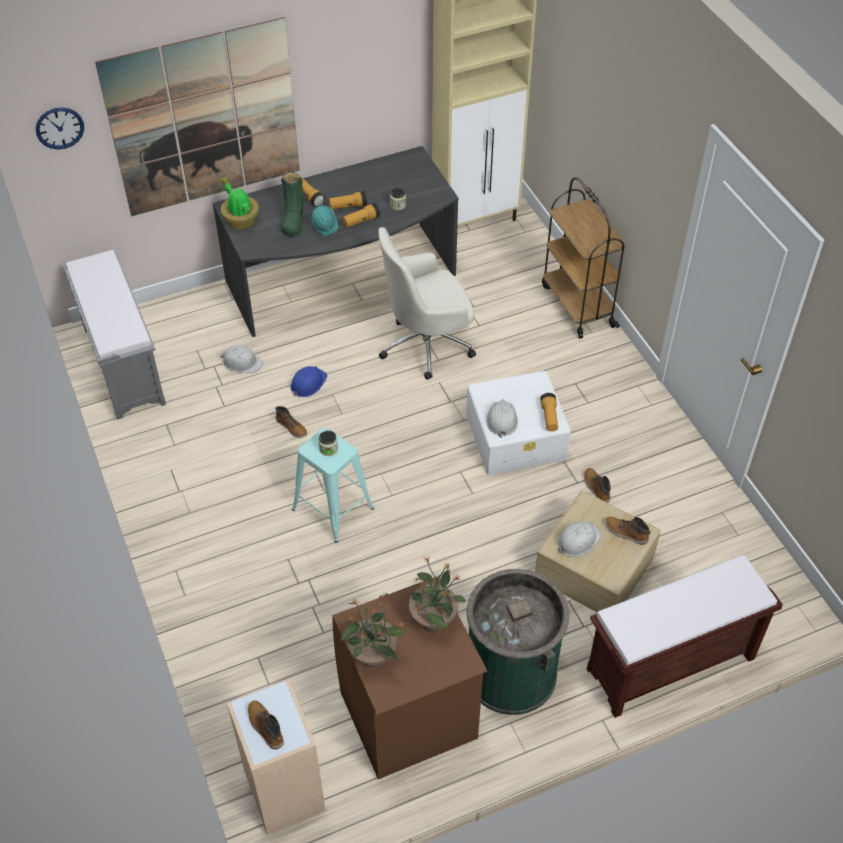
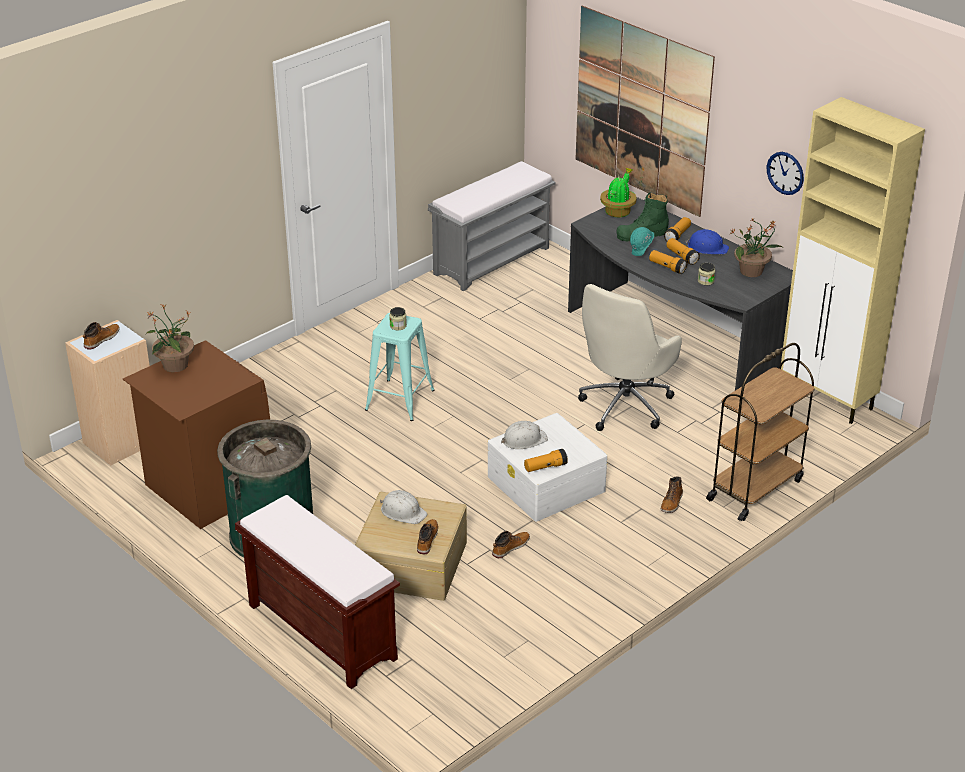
camera: 70 degrees right, 15 degrees down
wall clock [36,107,84,149] -> wall clock moved to [767,152,804,195]
white hard hat [220,345,263,373] -> none
boot [275,406,307,438] -> boot moved to [661,476,683,513]
blue hard hat [291,366,328,397] -> blue hard hat moved to [685,229,729,254]
beige office chair [378,227,476,380] -> beige office chair turned 105 degrees counterclockwise [578,284,682,431]
potted plant [409,557,466,632] -> potted plant moved to [730,219,782,277]

